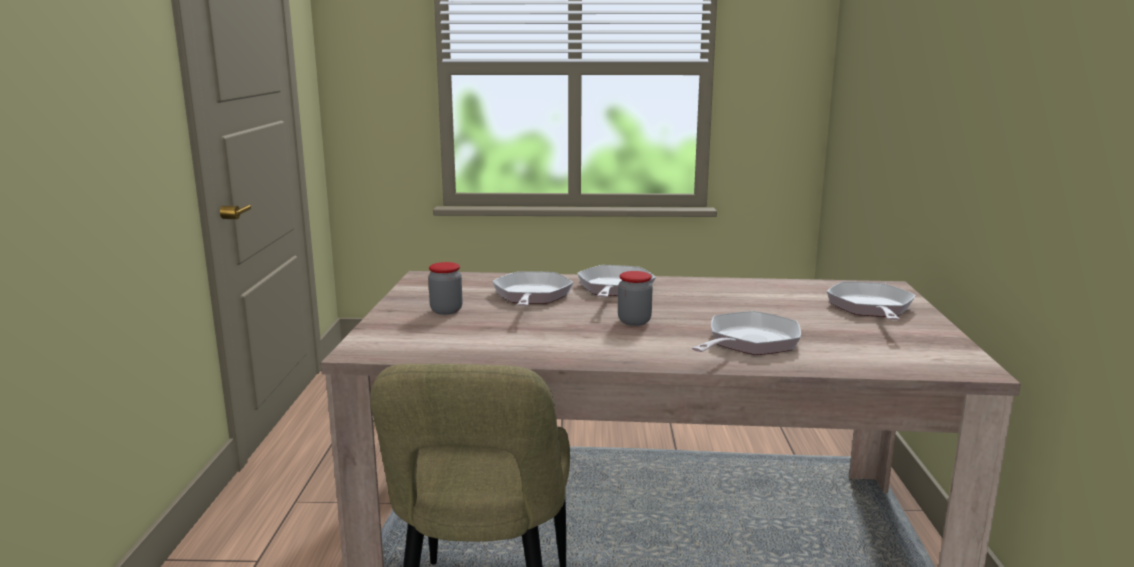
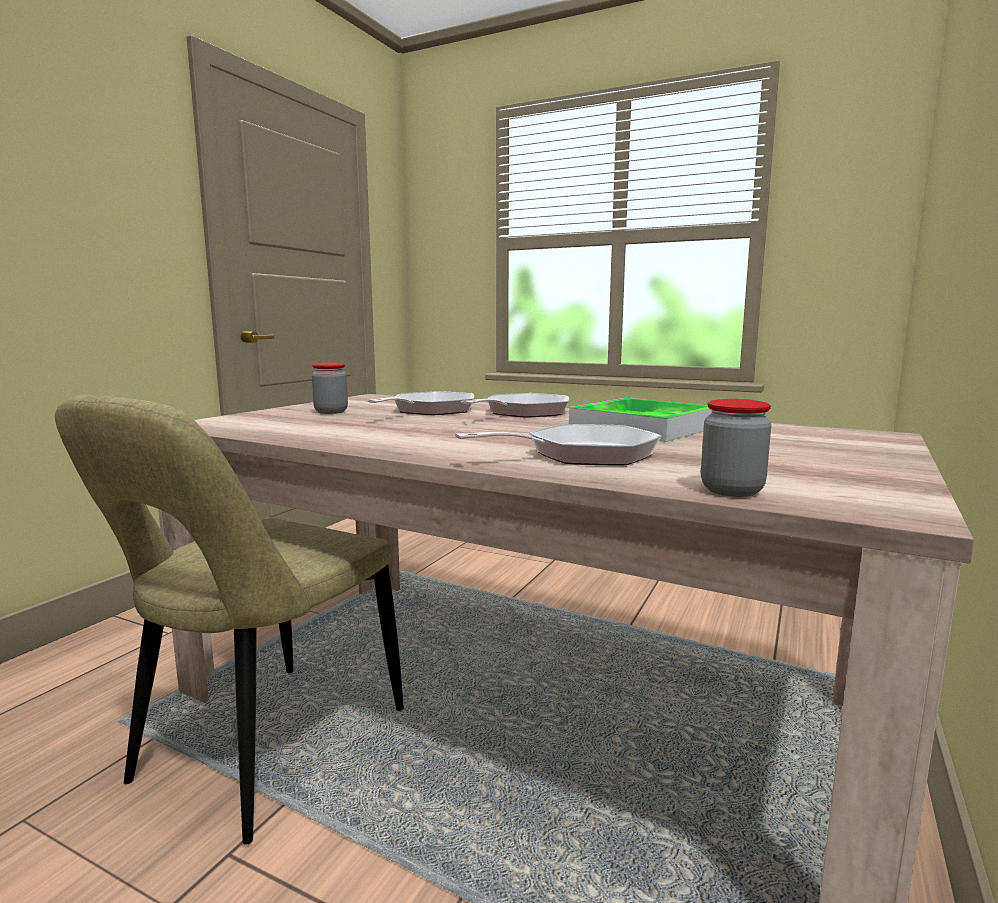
camera: 25 degrees right, 5 degrees down
jar [618,271,653,326] -> jar moved to [701,399,771,497]
frying pan [827,282,916,320] -> none
none -> tray [569,398,713,442]

